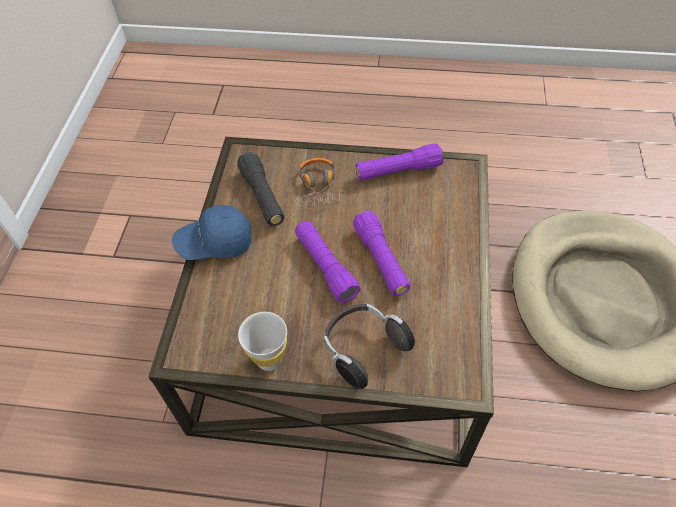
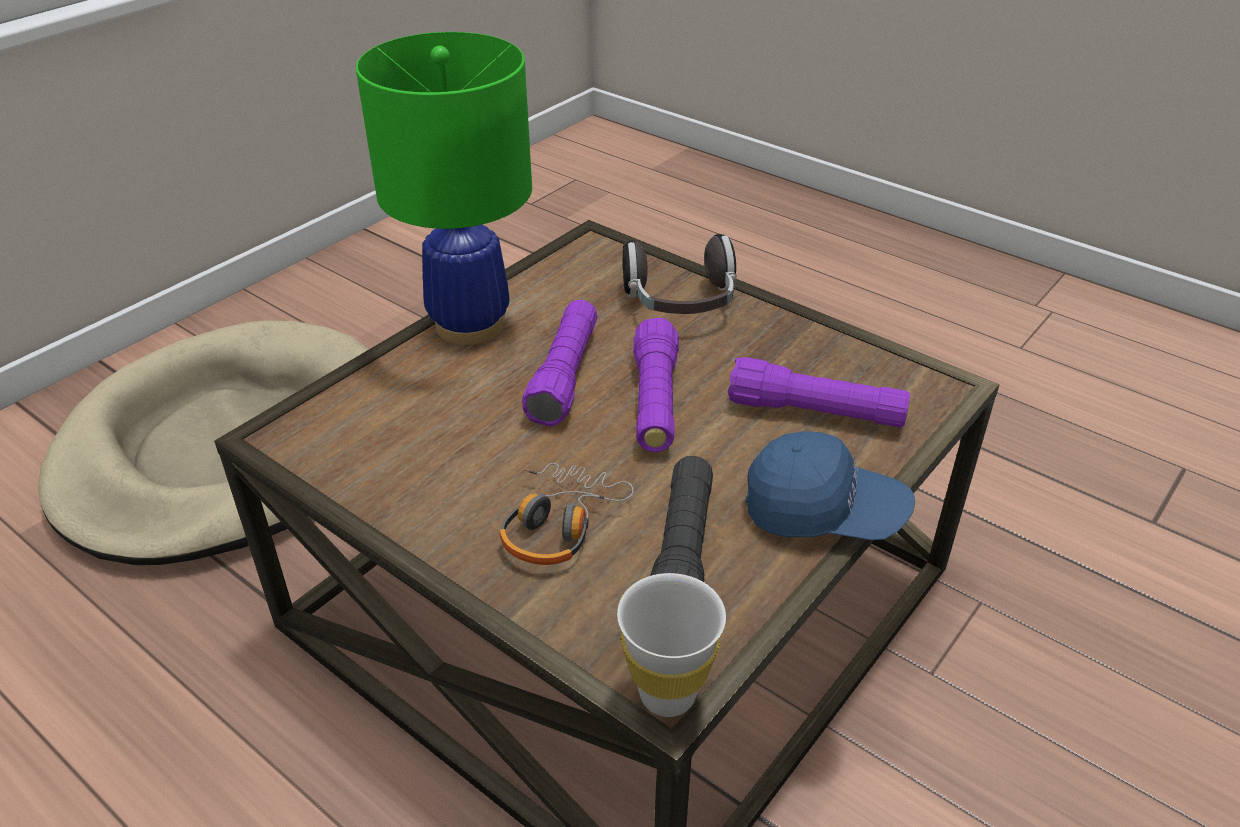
camera: 150 degrees left, 15 degrees down
white cup [238,312,287,371] -> white cup moved to [617,573,726,717]
purple flashlight [356,143,444,180] -> purple flashlight moved to [728,357,910,427]
none -> green table lamp [356,32,532,345]

